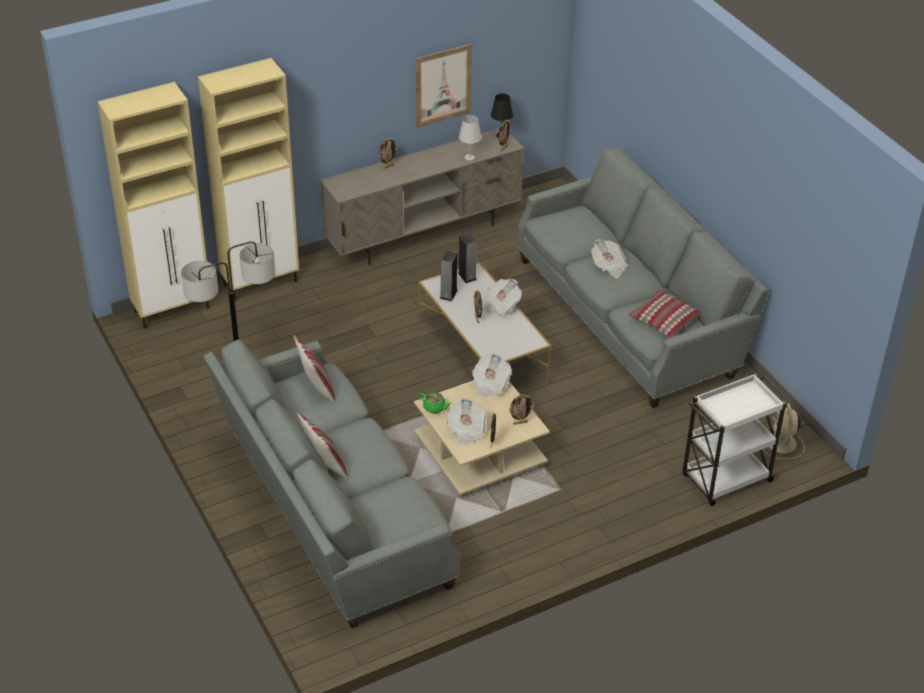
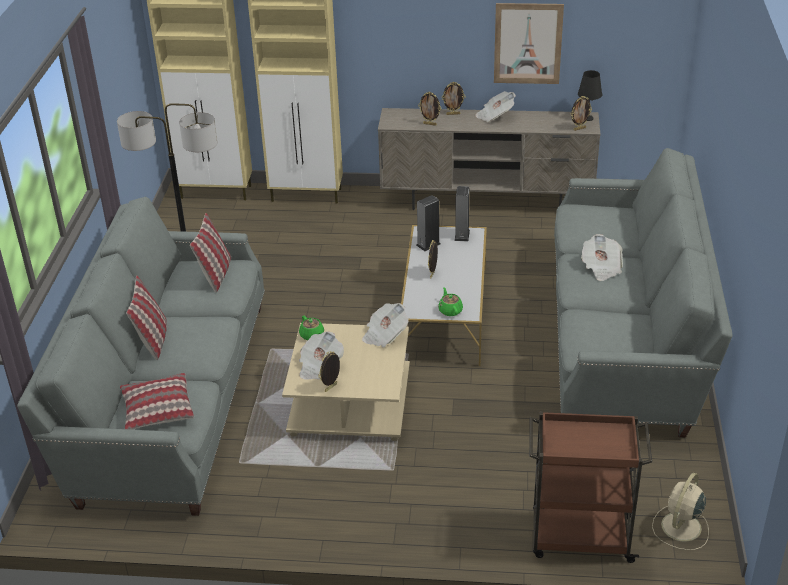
camera: 35 degrees right, 5 degrees down
white table lamp [459,115,482,161] -> none
newspaper [483,279,522,317] -> newspaper moved to [475,92,516,122]
picture frame [509,395,534,425] -> picture frame moved to [418,92,441,126]
pillow [628,290,701,338] -> pillow moved to [120,373,194,430]
white cart [682,373,790,506] -> brown cart [529,412,652,563]
none -> green teapot [438,287,463,316]

